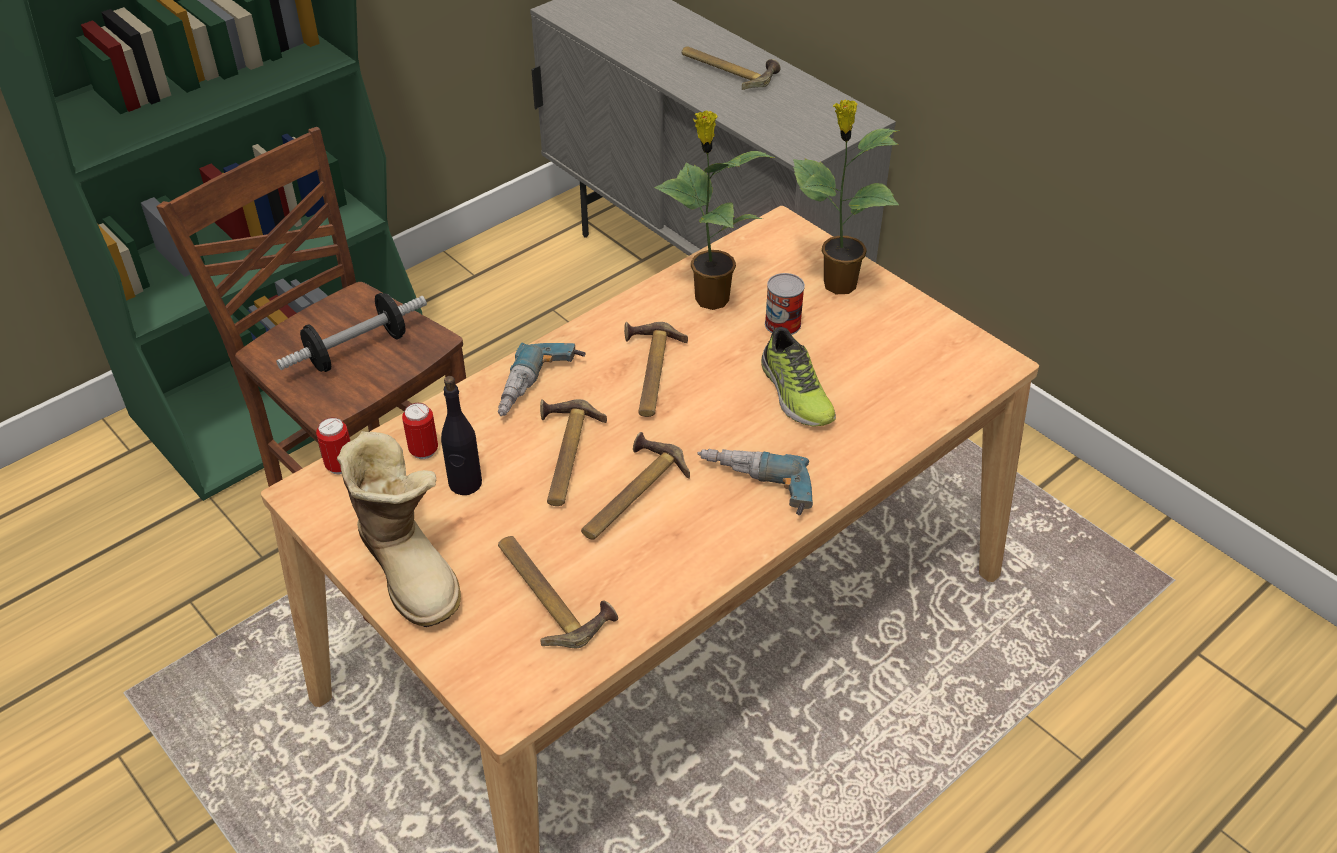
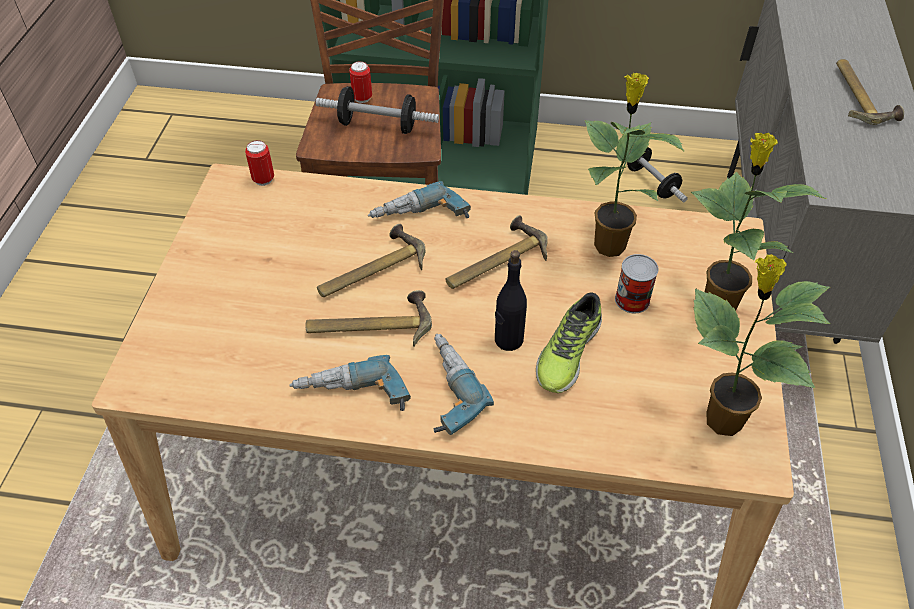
camera: 50 degrees right, 5 degrees up
boot [337,431,461,627] -> none
can [402,403,438,459] -> can moved to [349,61,372,103]
black bottle [441,376,482,495] -> black bottle moved to [495,250,527,351]
hammer [498,536,618,648] -> none
none -> power drill [289,355,411,411]
none -> dumbbell [627,147,688,202]
none -> potted plant [693,254,830,436]

